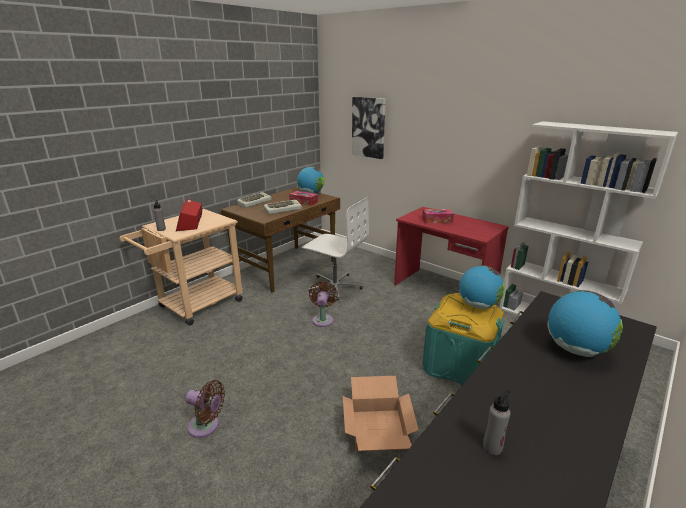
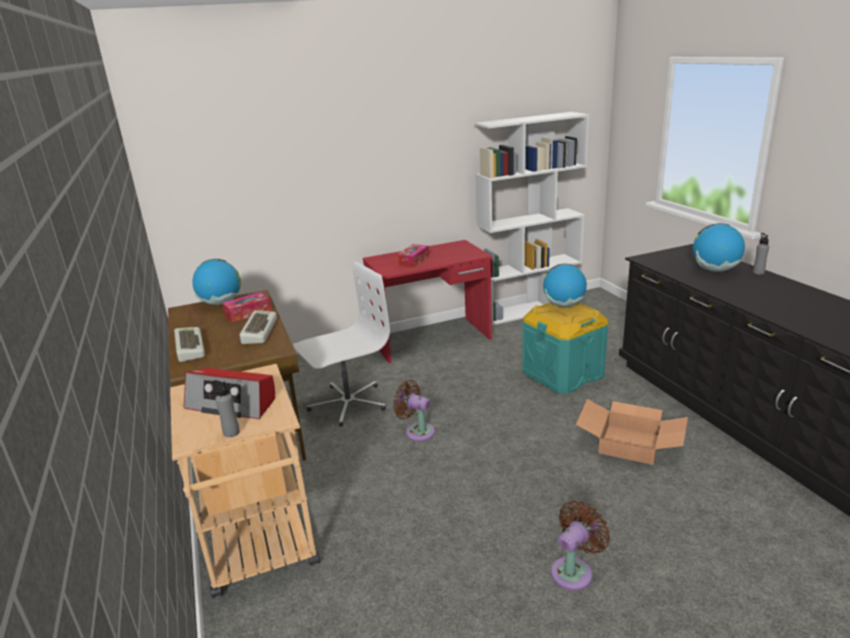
camera: 60 degrees left, 0 degrees up
picture [352,97,386,159] -> none
grey bottle [483,389,510,455] -> grey bottle moved to [753,233,769,275]

